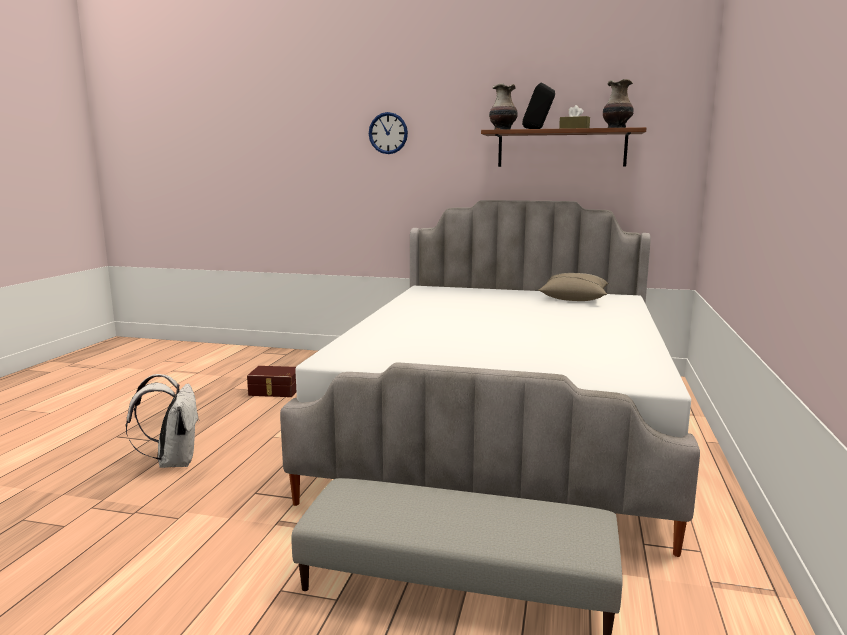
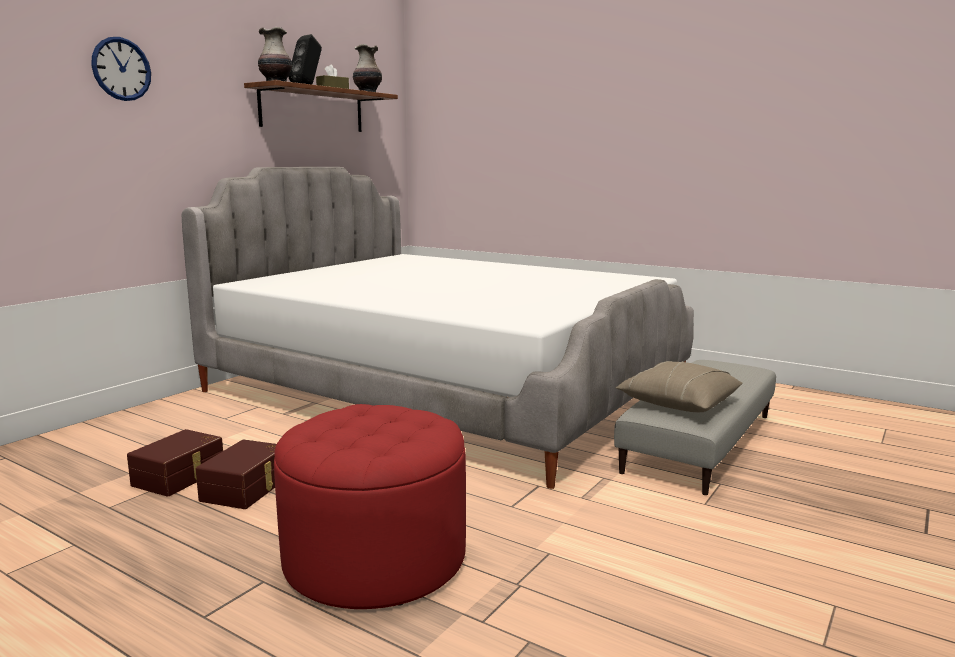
camera: 70 degrees left, 0 degrees up
white backpack [125,374,200,468] -> red ottoman [274,404,466,609]
beige pillow [538,273,609,301] -> beige pillow moved to [616,361,743,412]
none -> brown storage box [196,439,277,509]

